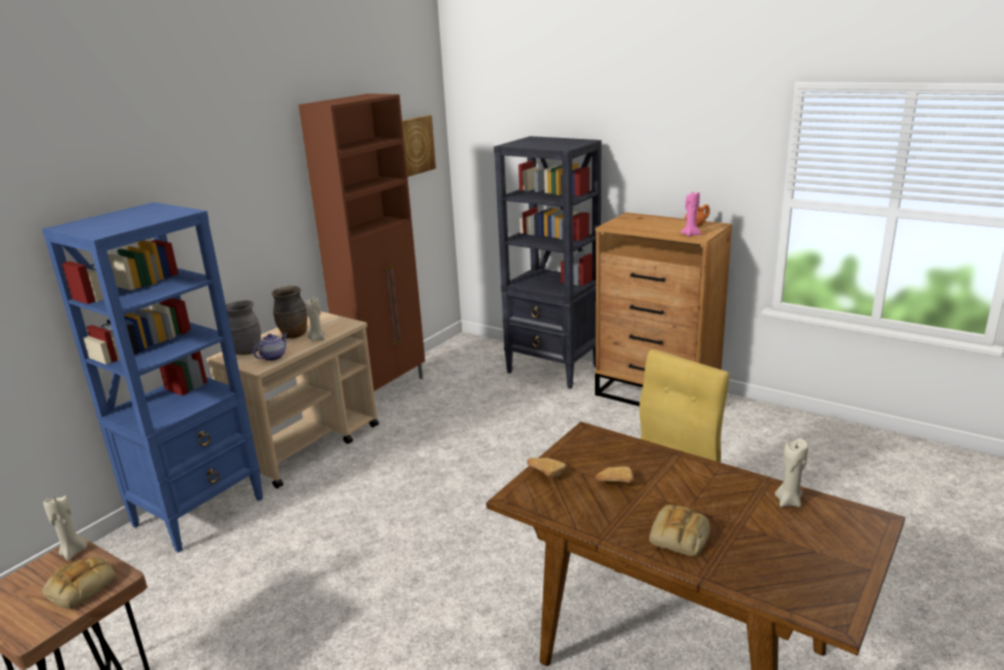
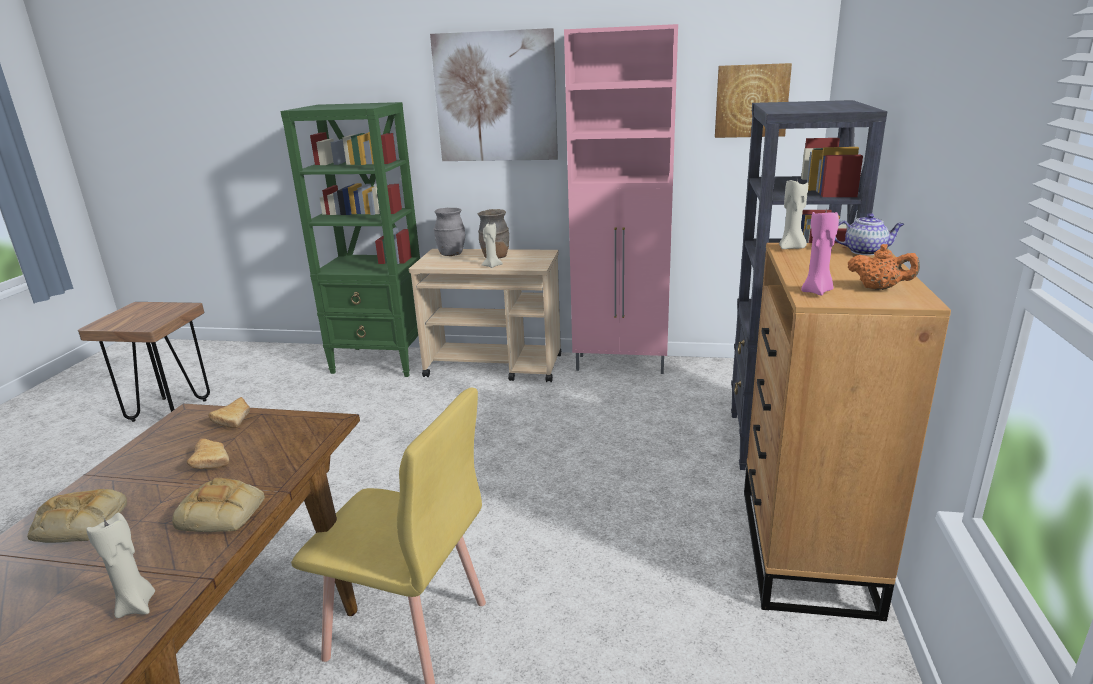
camera: 65 degrees right, 0 degrees up
blue bookcase [42,202,263,553] -> green bookcase [281,102,420,377]
bread [42,557,116,609] -> bread moved to [172,478,265,532]
beige candle [43,495,87,561] -> beige candle moved to [779,180,808,249]
teapot [253,333,288,361] -> teapot moved to [835,213,905,255]
brown cabinet [299,94,425,391] -> pink cabinet [564,24,678,374]
none -> picture [430,28,558,161]

